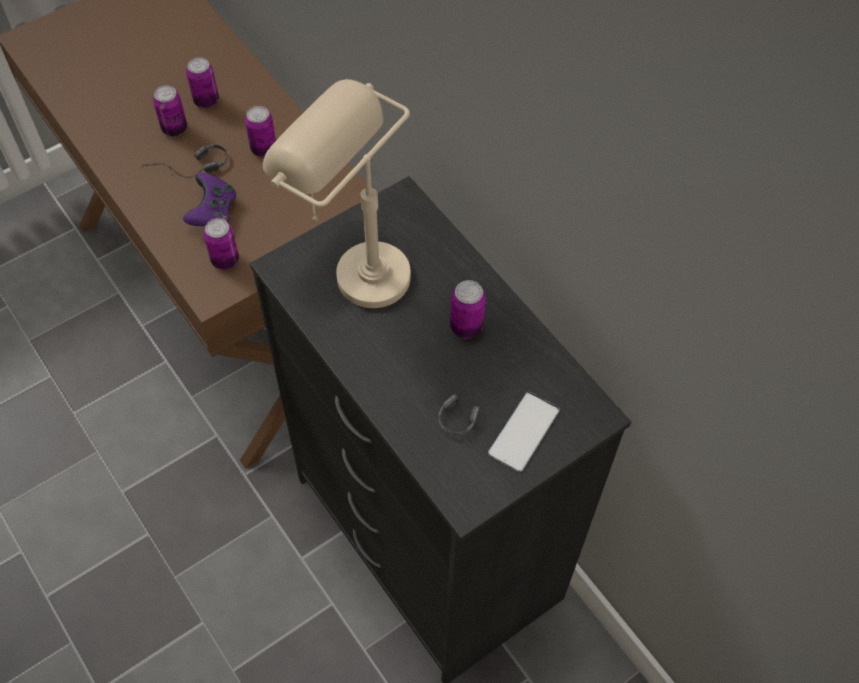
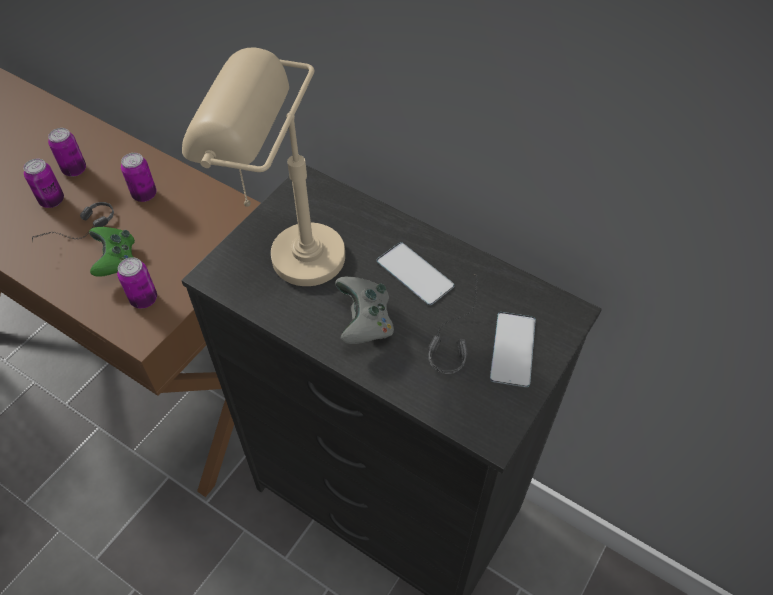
camera: 20 degrees left, 5 degrees down
purple game controller [183,173,236,226] -> green game controller [89,227,135,277]
can [450,280,486,338] -> phone [377,242,455,305]
none -> grey game controller [335,276,394,344]

